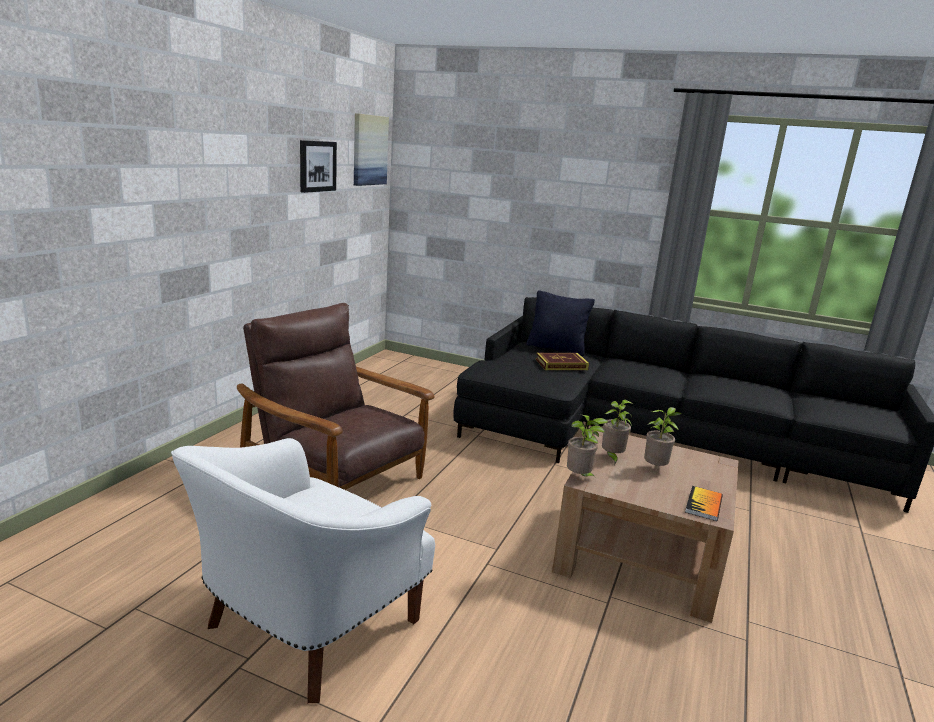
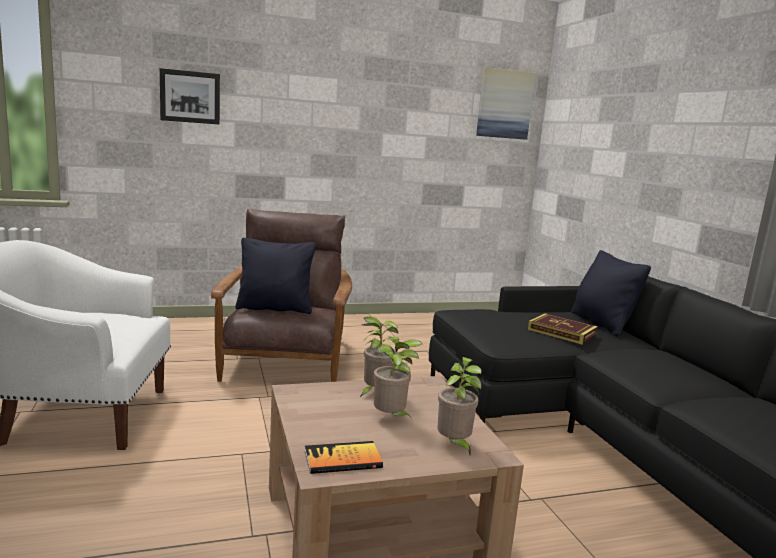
camera: 50 degrees right, 5 degrees down
picture [300,140,337,193] -> picture moved to [160,68,220,125]
potted plant [567,415,609,478] -> potted plant moved to [437,357,482,454]
none -> black pillow [235,238,316,314]

